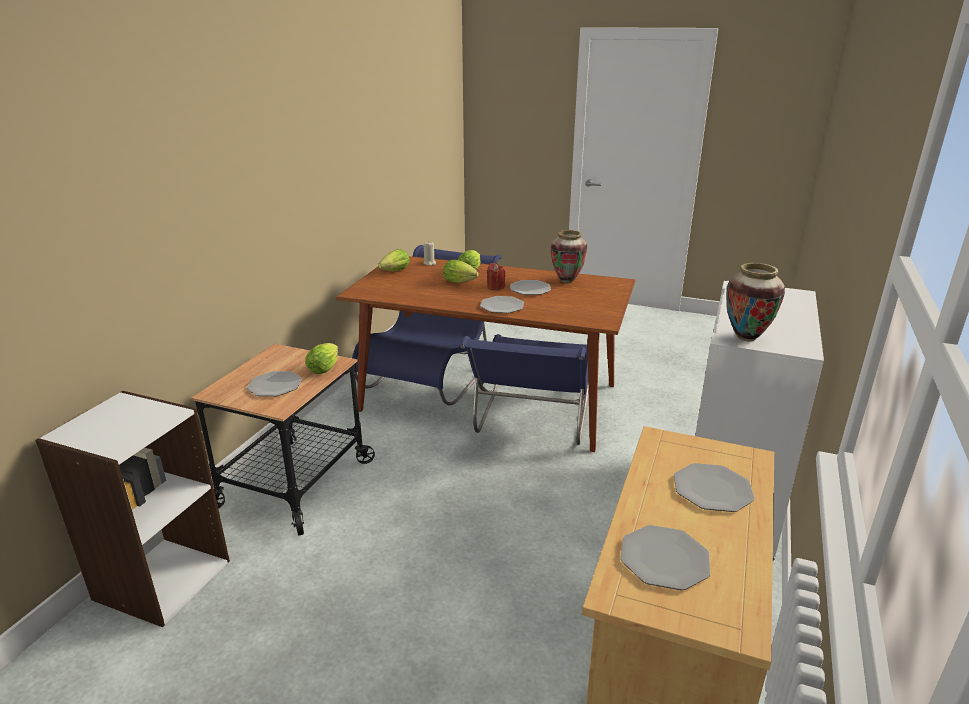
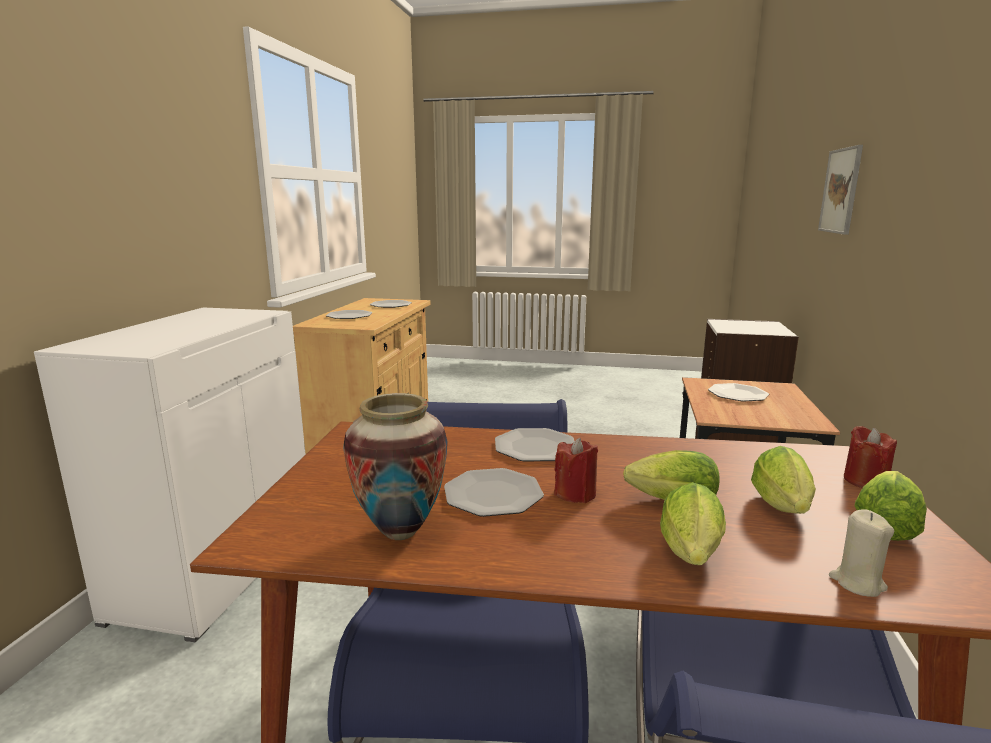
camera: 170 degrees right, 10 degrees down
lettuce [305,343,338,374] -> lettuce moved to [751,446,816,514]
vase [726,263,785,341] -> none
none -> picture [818,145,863,235]
none -> red candle [844,426,897,488]

